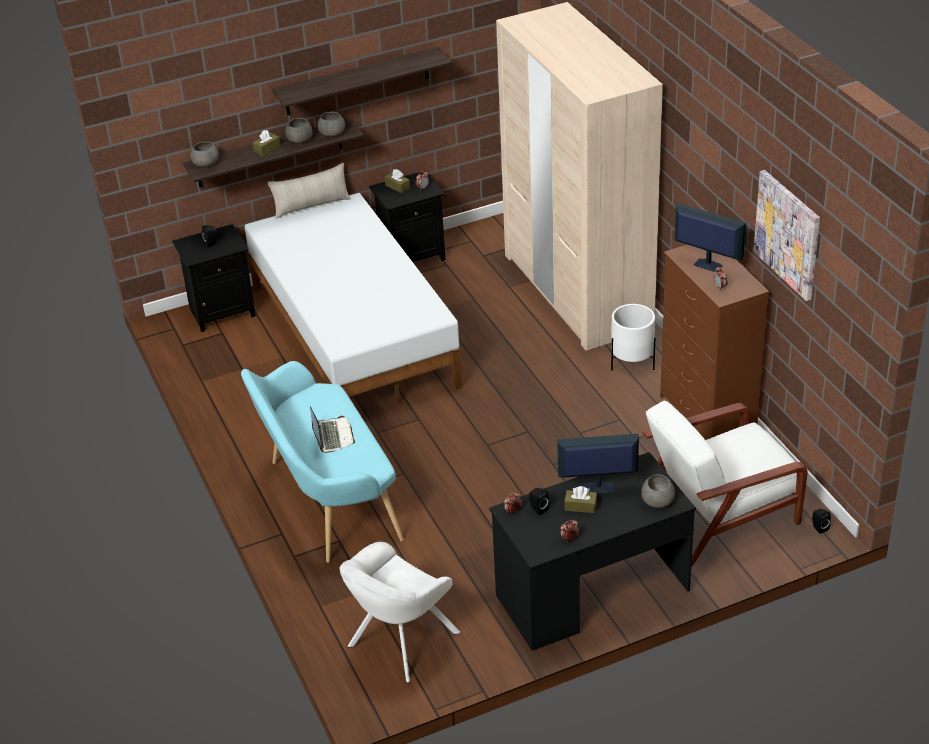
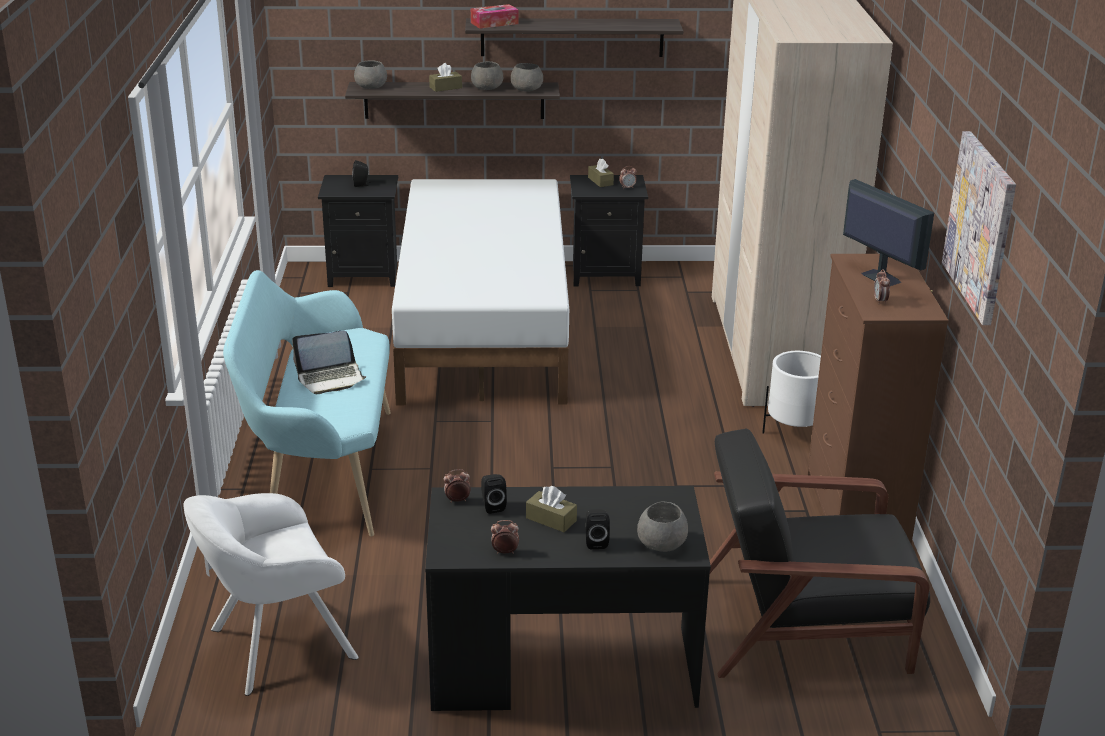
camera: 20 degrees right, 10 degrees down
beige pillow [268,163,351,219] -> none
laptop [310,406,355,453] -> laptop turned 60 degrees clockwise [292,331,366,394]
monitor [557,434,639,494] -> none
white armchair [642,401,808,566] -> black armchair [710,428,930,678]
black speaker [812,509,831,534] -> black speaker moved to [585,509,610,549]
none -> tissue box [471,4,519,29]

